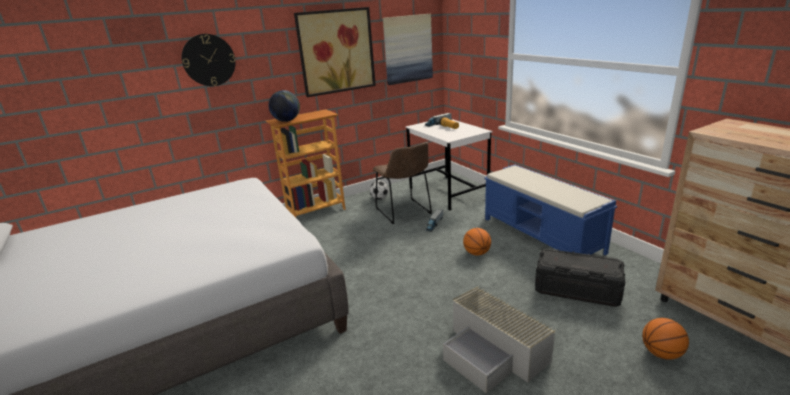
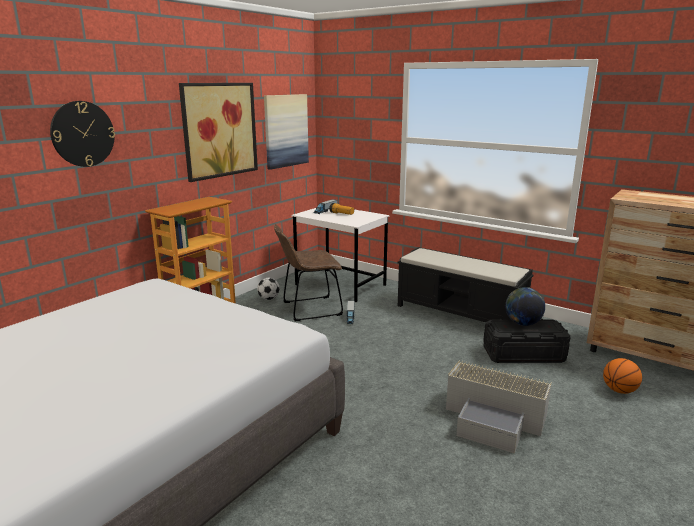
camera: 25 degrees left, 5 degrees down
globe [269,90,300,122] -> globe moved to [505,287,545,326]
brown chair [373,142,432,224] -> brown chair turned 120 degrees clockwise [274,224,343,321]
basketball [463,228,491,256] -> none
blue bench [484,164,617,255] -> black bench [398,247,534,322]

